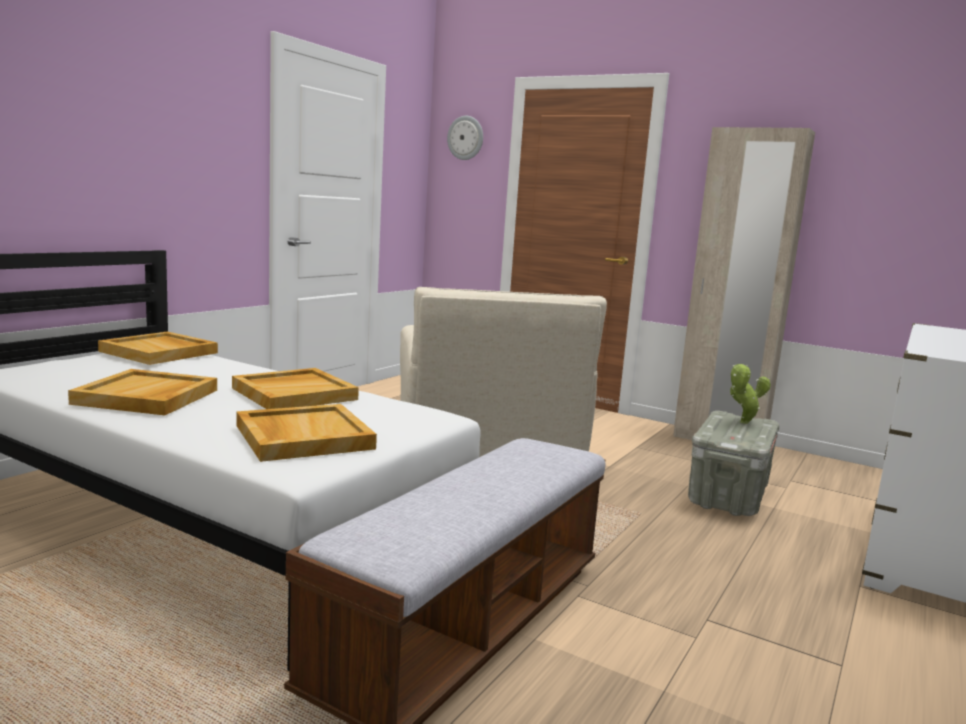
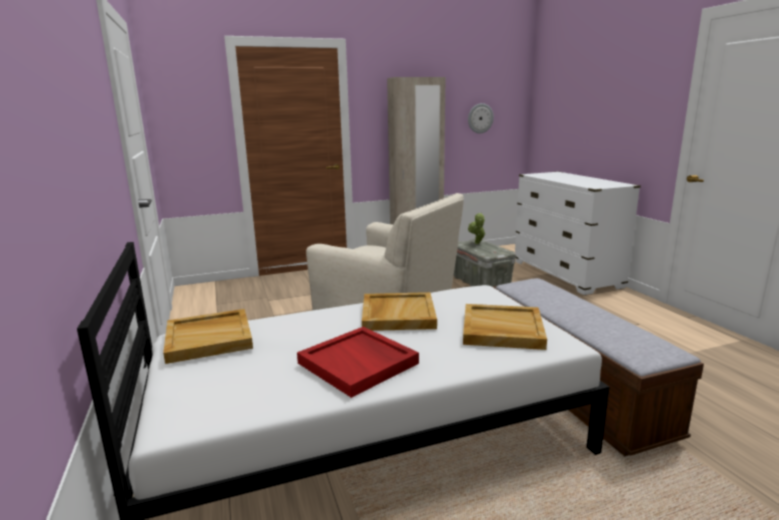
camera: 50 degrees left, 5 degrees up
beige tray [68,369,217,415] -> red tray [297,327,419,398]
wall clock [447,116,483,160] -> wall clock moved to [468,103,494,134]

